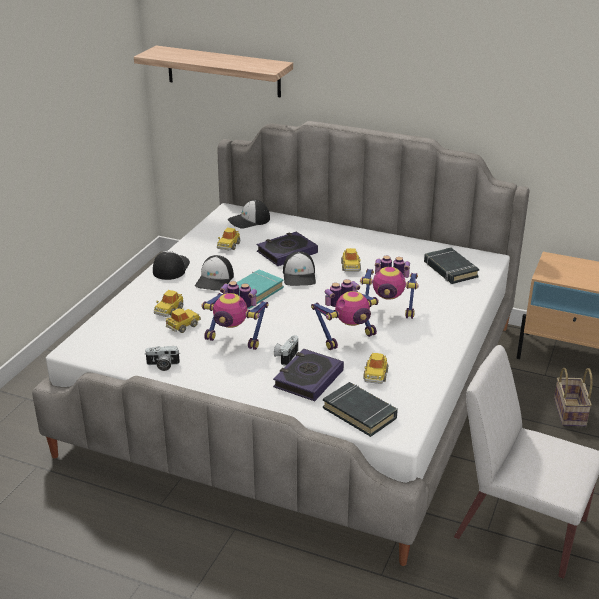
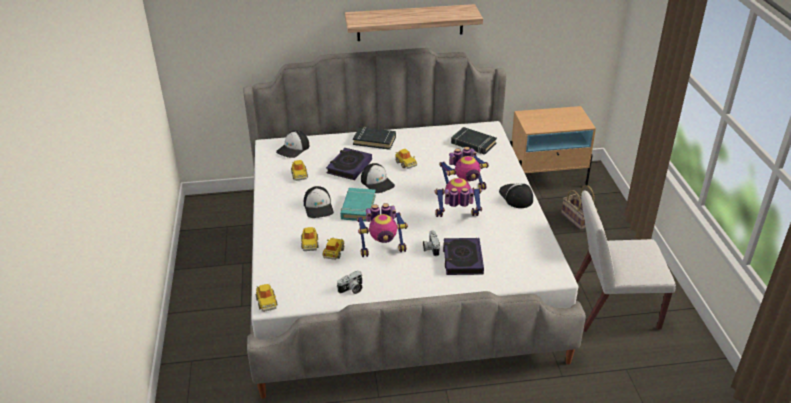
camera: 30 degrees left, 5 degrees up
shelf [134,46,293,98] -> shelf moved to [345,4,483,41]
cap [153,251,190,280] -> cap moved to [499,183,533,208]
toy robot [311,279,379,350] -> toy robot turned 120 degrees counterclockwise [435,178,482,217]
black book [323,382,398,437] -> black book moved to [353,127,396,150]
toy car [363,353,388,384] -> toy car moved to [255,284,277,312]

